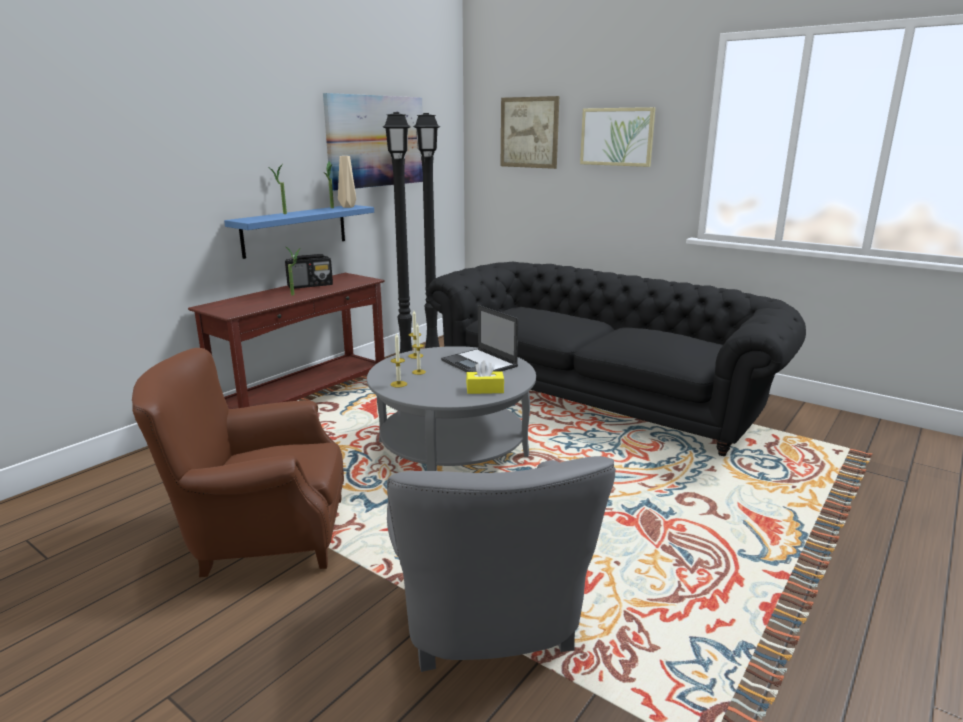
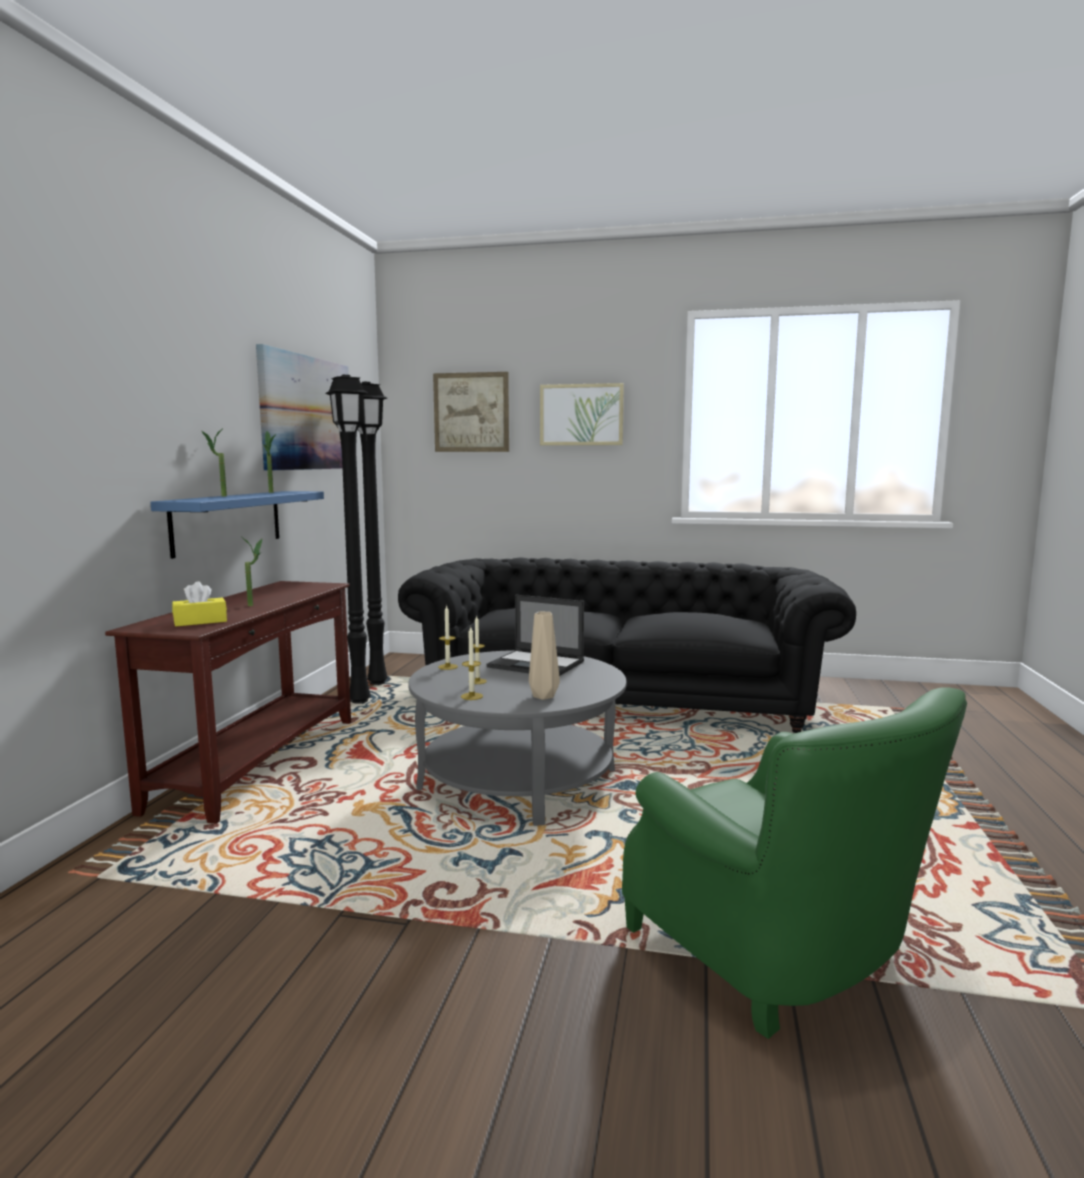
camera: 25 degrees left, 10 degrees down
brown armchair [132,348,344,577] -> none
radio [285,254,333,289] -> none
beige vase [338,156,356,208] -> beige vase moved to [529,612,560,700]
grey armchair [387,456,616,672] -> green armchair [622,687,967,1039]
yellow tissue box [466,360,504,394] -> yellow tissue box moved to [172,581,227,626]

